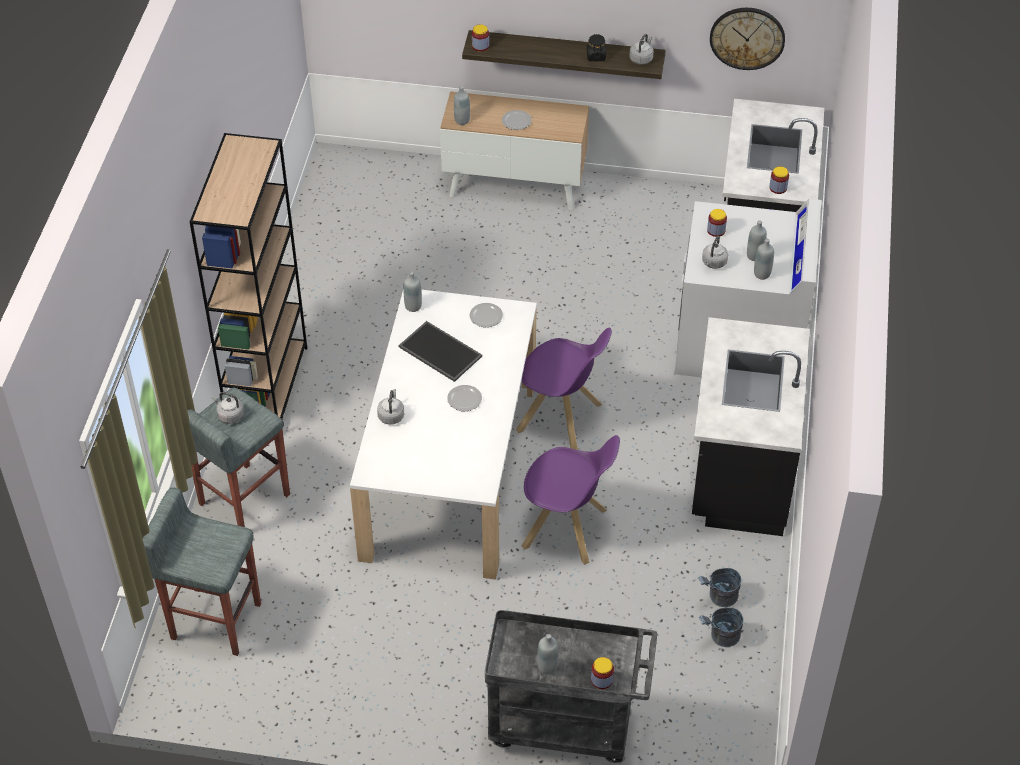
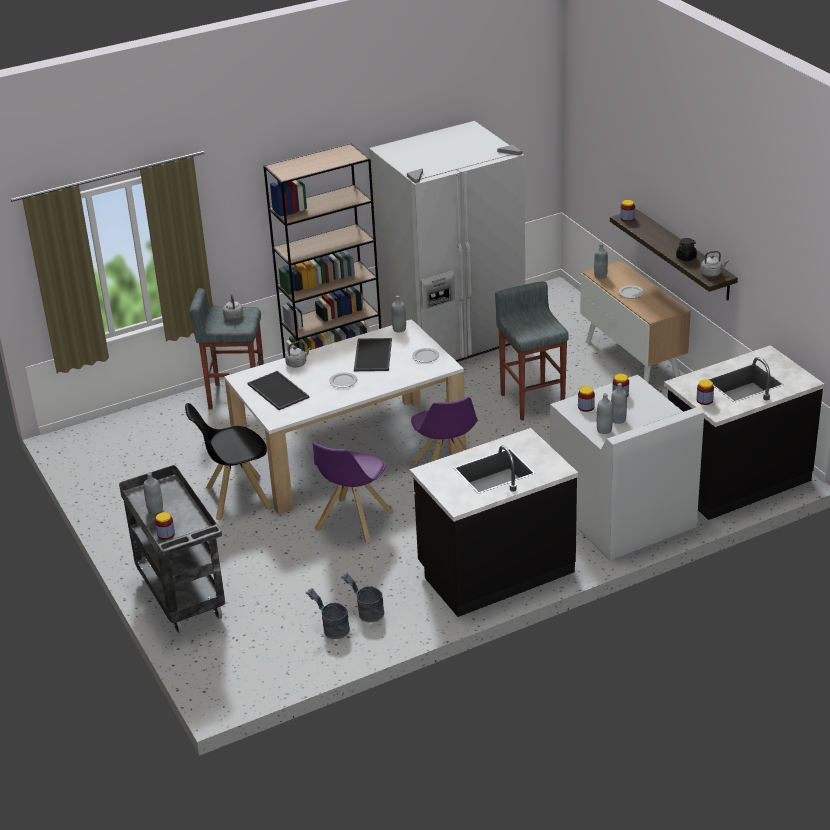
camera: 55 degrees right, 15 degrees down
grey stool [142,487,261,656] -> grey stool moved to [495,281,569,421]
purple chair [521,435,620,565] -> purple chair turned 45 degrees clockwise [312,442,394,544]
grey kettle [702,236,728,269] -> jar [578,386,595,412]
wall clock [710,8,785,70] -> none
none -> black chair [185,403,272,520]
none -> tray [247,371,309,410]
none -> white fridge [369,121,525,362]

